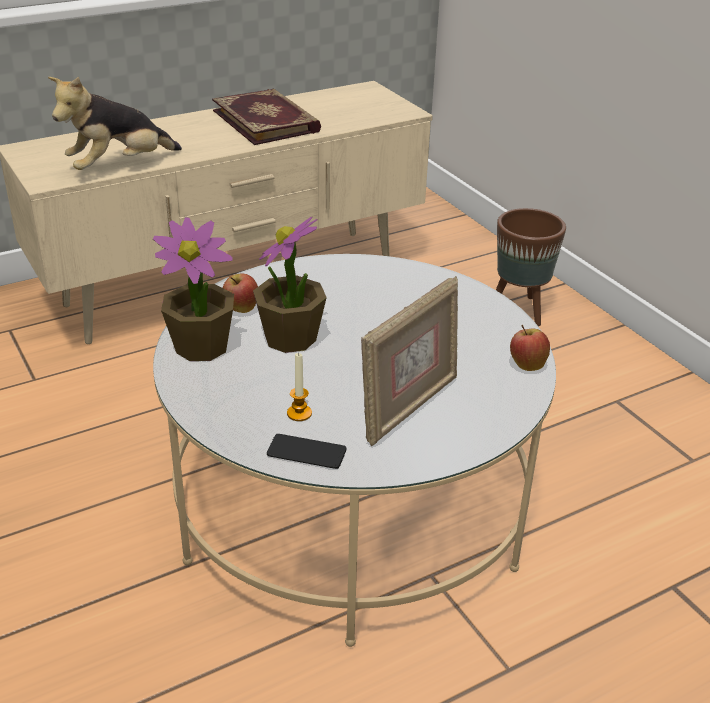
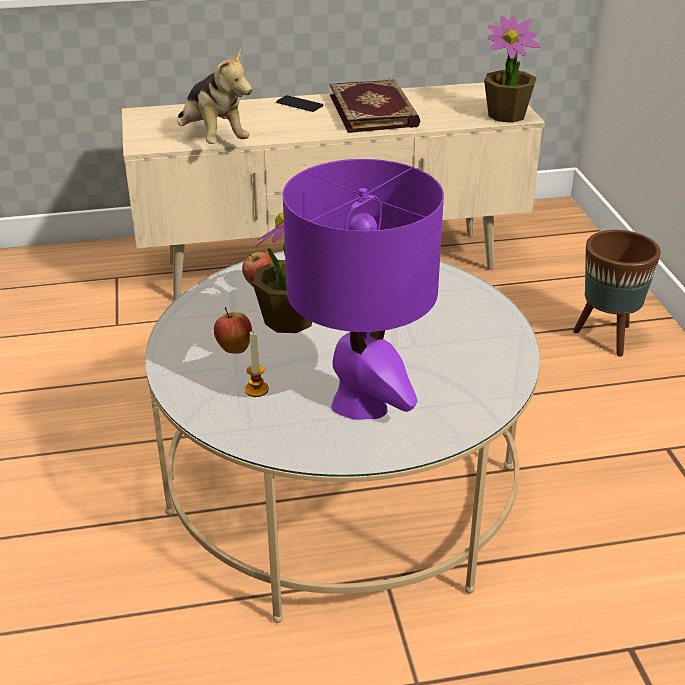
camera: 20 degrees right, 0 degrees up
plush toy [48,77,182,170] -> plush toy turned 105 degrees counterclockwise [177,48,252,144]
potted plant [153,217,234,361] -> potted plant moved to [484,16,541,123]
phone [267,434,346,469] -> phone moved to [276,95,323,112]
picture frame [361,276,458,446] -> purple table lamp [283,159,444,420]
apple [510,324,550,371] -> apple moved to [214,307,252,354]

